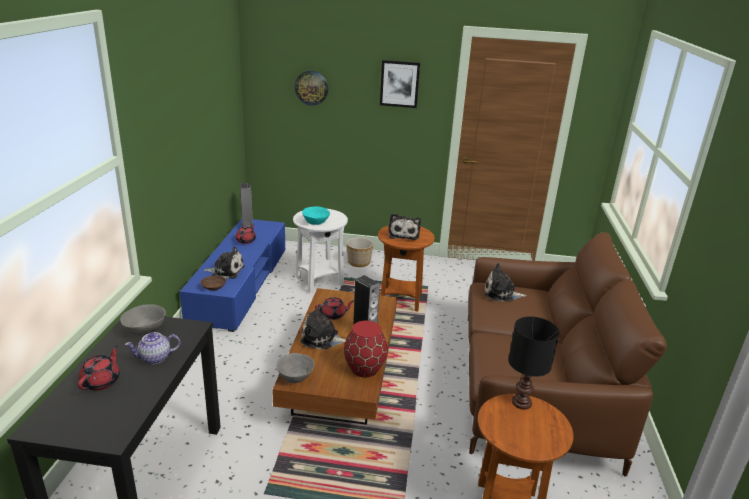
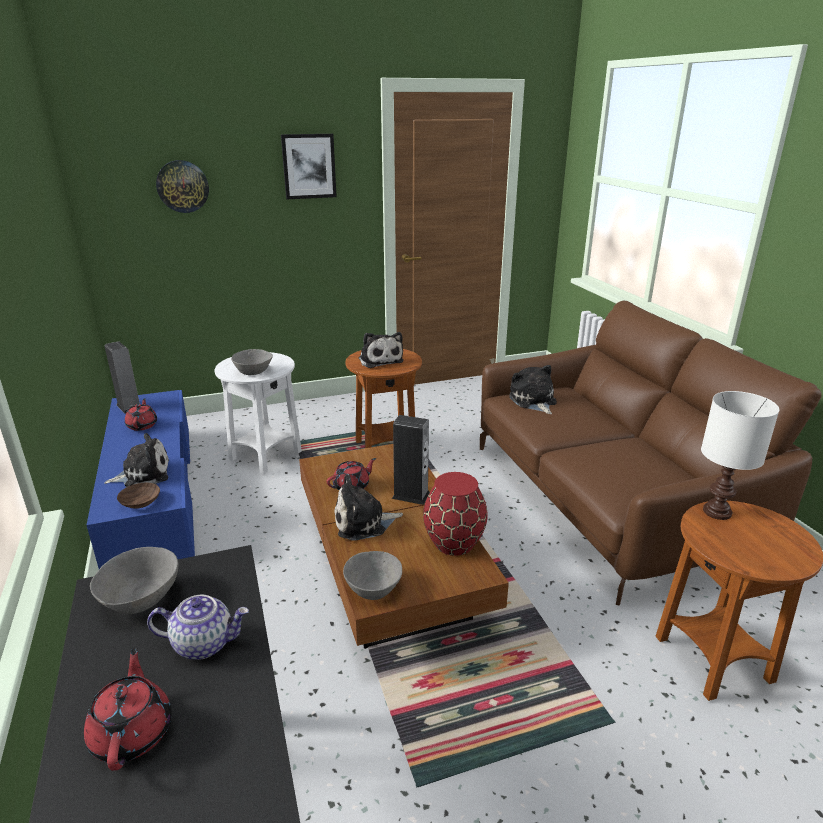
camera: 25 degrees left, 0 degrees up
teapot [125,332,180,364] -> teapot turned 135 degrees counterclockwise [147,595,249,660]
turquoise bowl [302,207,330,225] -> grey bowl [231,349,273,375]
planter [347,237,373,267] -> none
plush toy [485,263,527,302] -> plush toy turned 90 degrees clockwise [509,365,557,414]
black table lamp [508,316,559,410] -> white table lamp [701,391,780,520]

